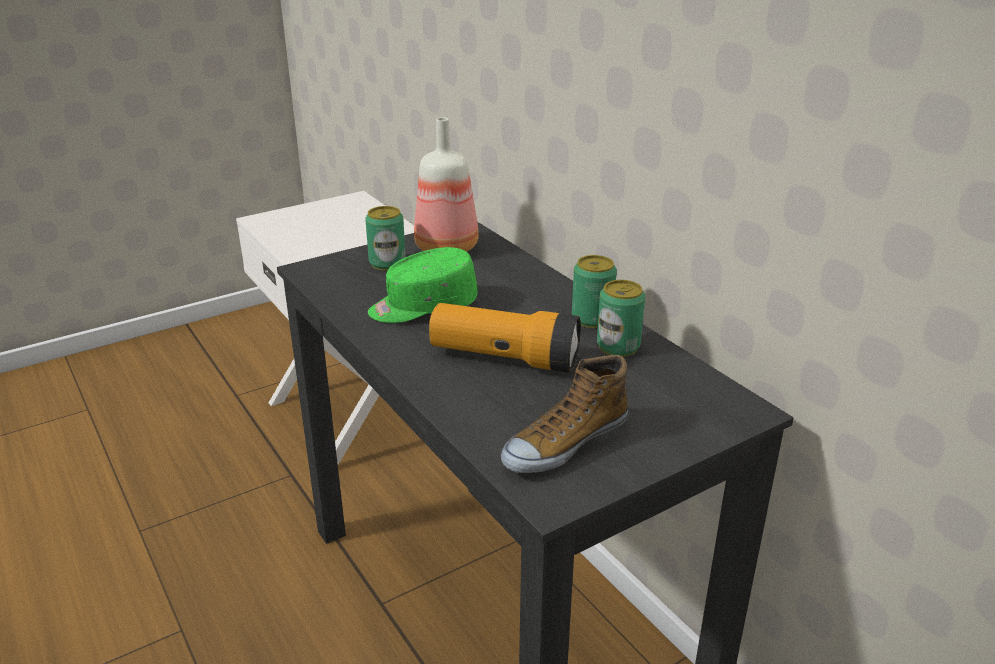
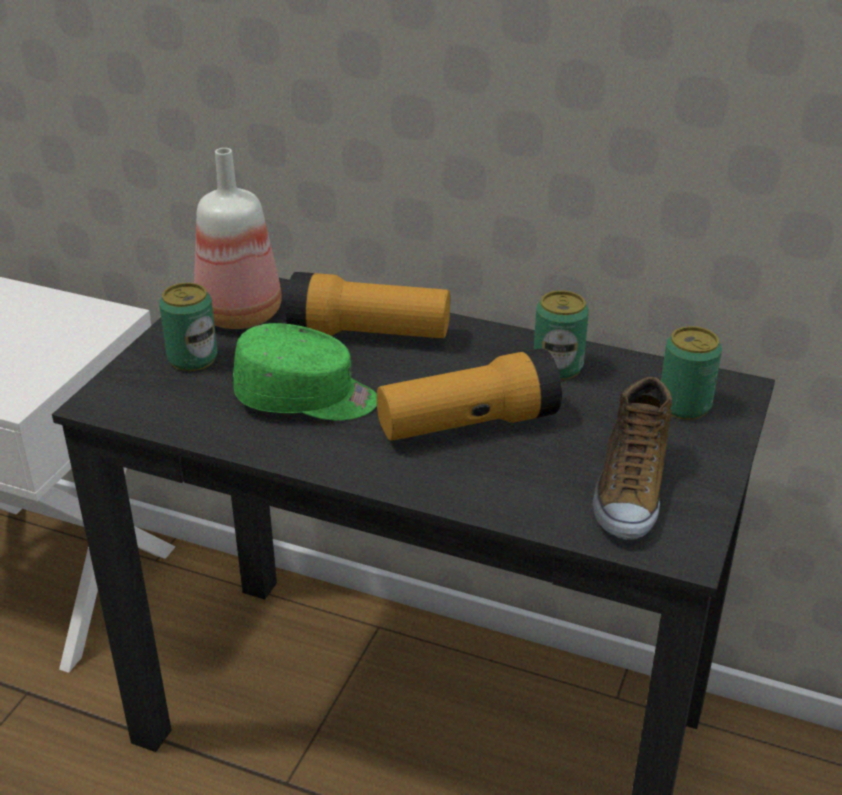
camera: 35 degrees left, 5 degrees up
green cap [368,247,478,323] -> green cap turned 120 degrees counterclockwise [233,323,377,421]
can [572,255,617,328] -> can moved to [661,326,722,420]
none -> flashlight [285,272,450,338]

